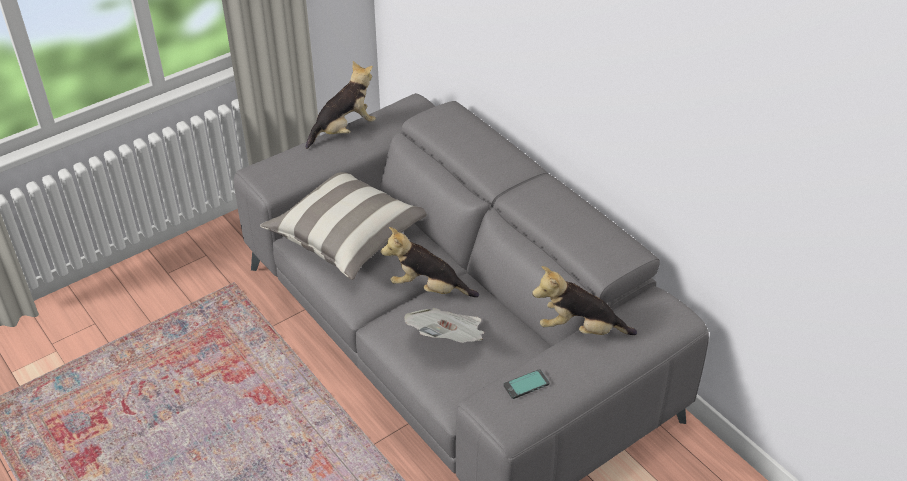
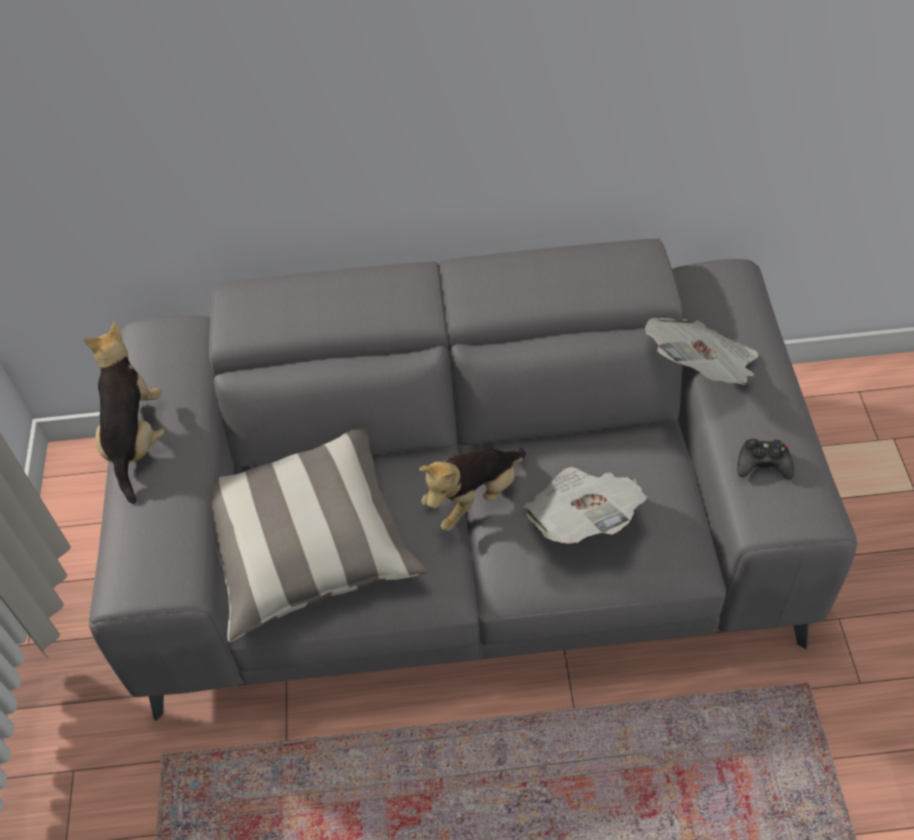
camera: 55 degrees left, 10 degrees up
phone [504,369,549,399] -> black game controller [737,439,794,480]
plush toy [532,266,637,335] -> newspaper [645,318,759,385]

